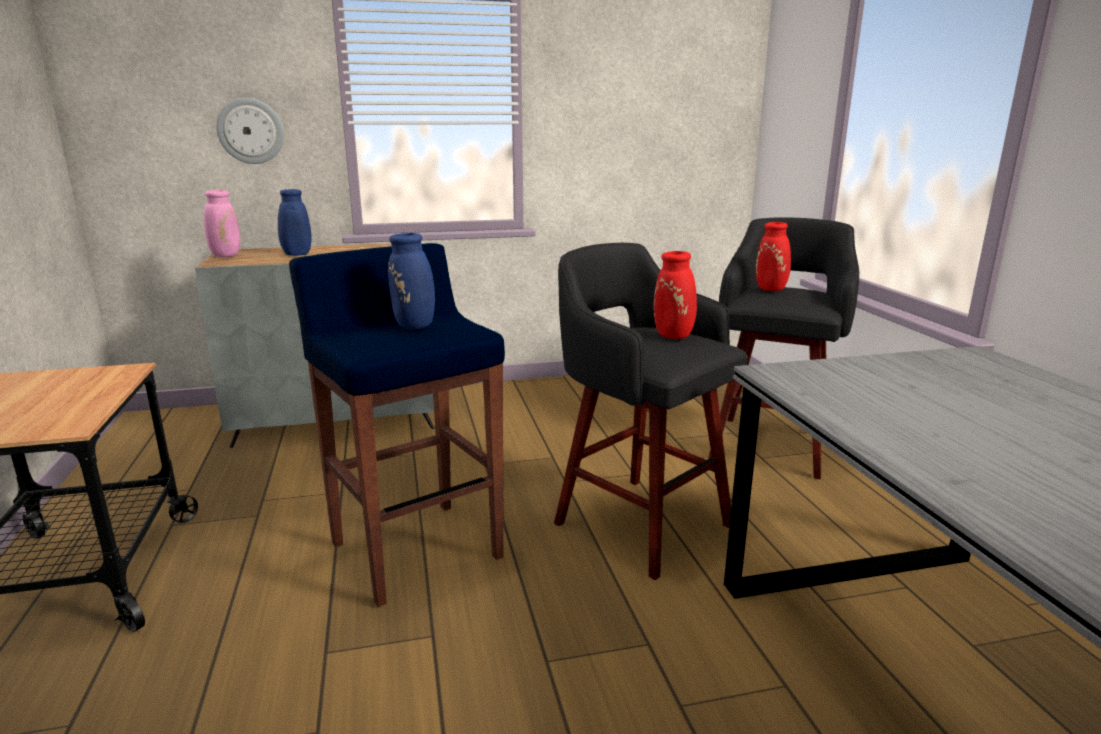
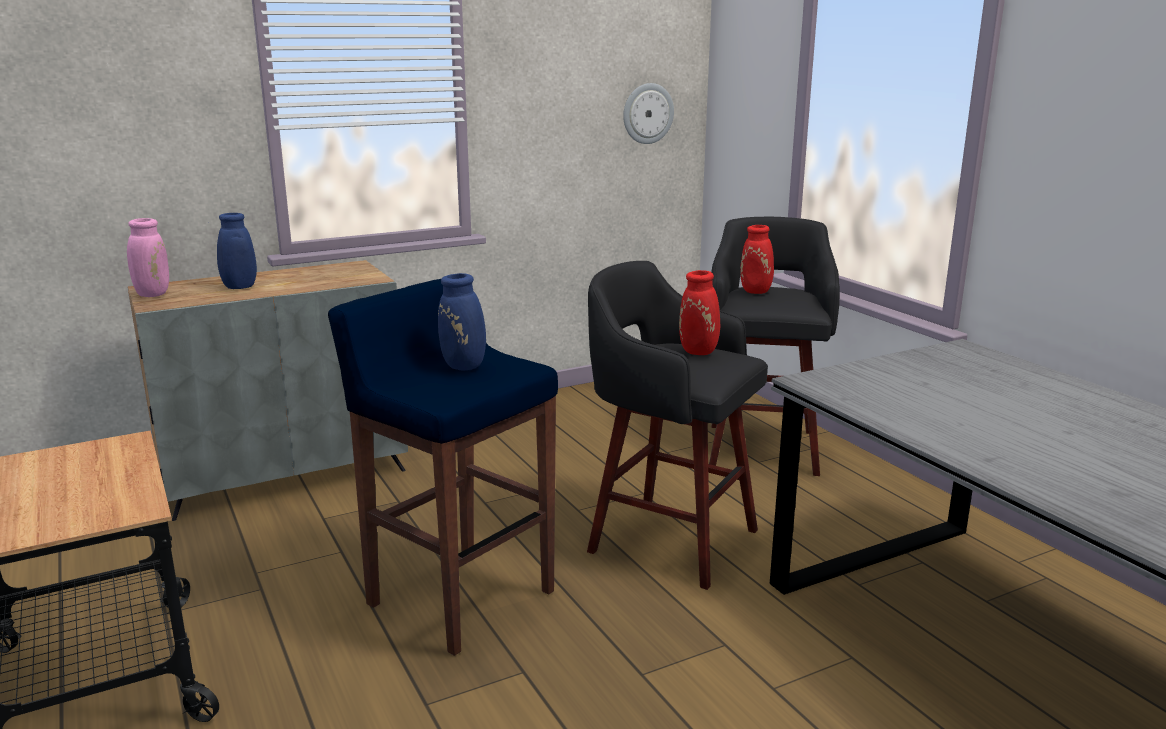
camera: 15 degrees left, 0 degrees up
wall clock [216,98,284,164] -> wall clock moved to [623,83,674,144]

